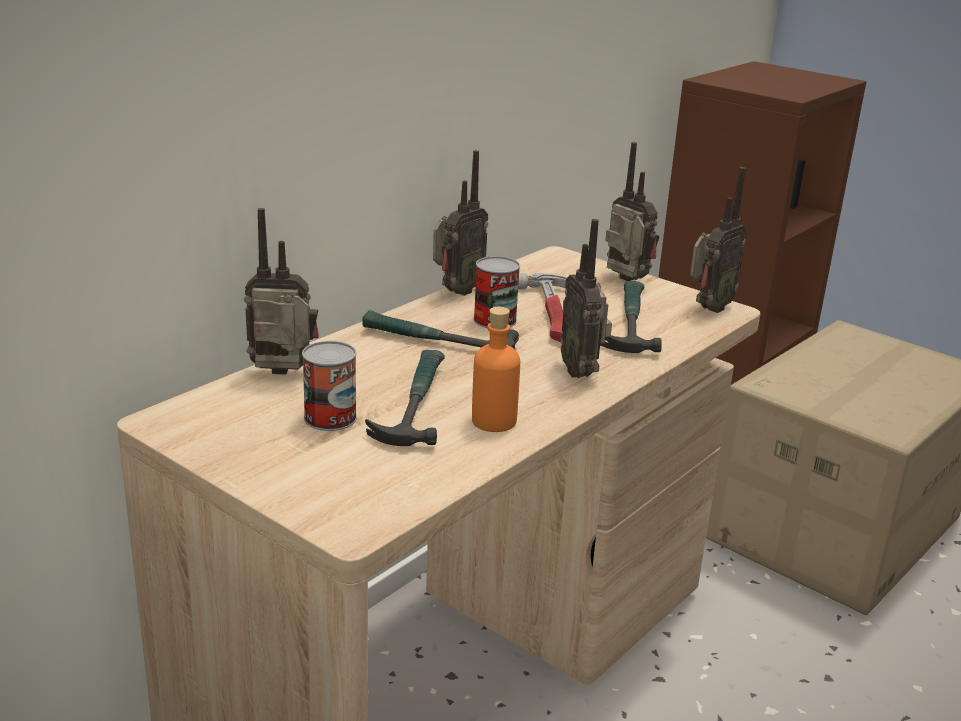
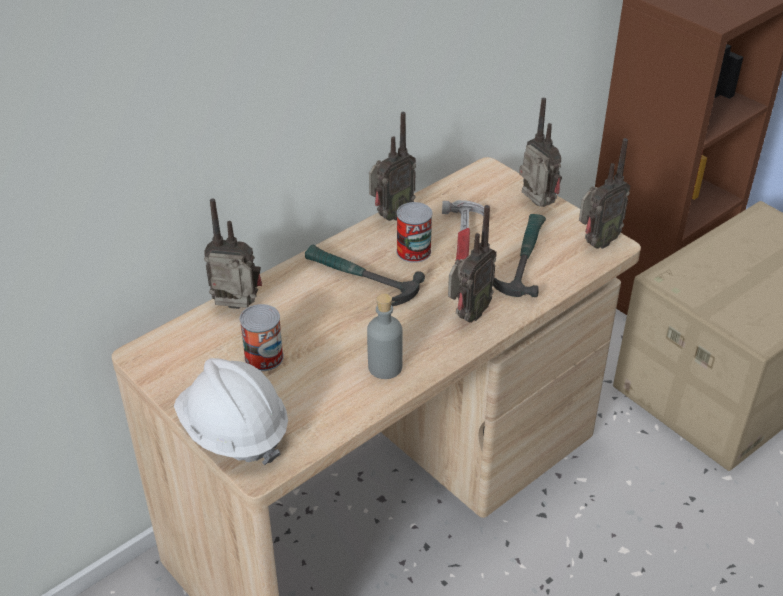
camera: 10 degrees right, 15 degrees up
hammer [365,350,445,446] -> none
orange bottle [472,307,520,432] -> grey bottle [367,294,403,379]
radio [561,219,612,378] -> radio turned 135 degrees counterclockwise [448,205,496,322]
none -> white hard hat [174,358,288,465]

